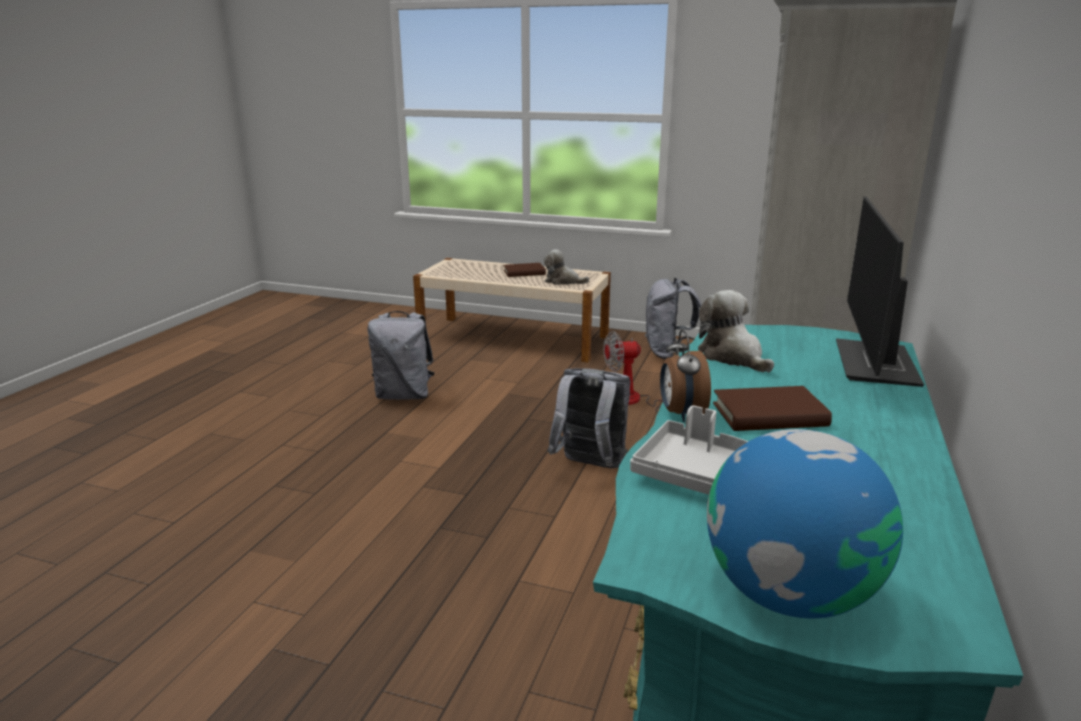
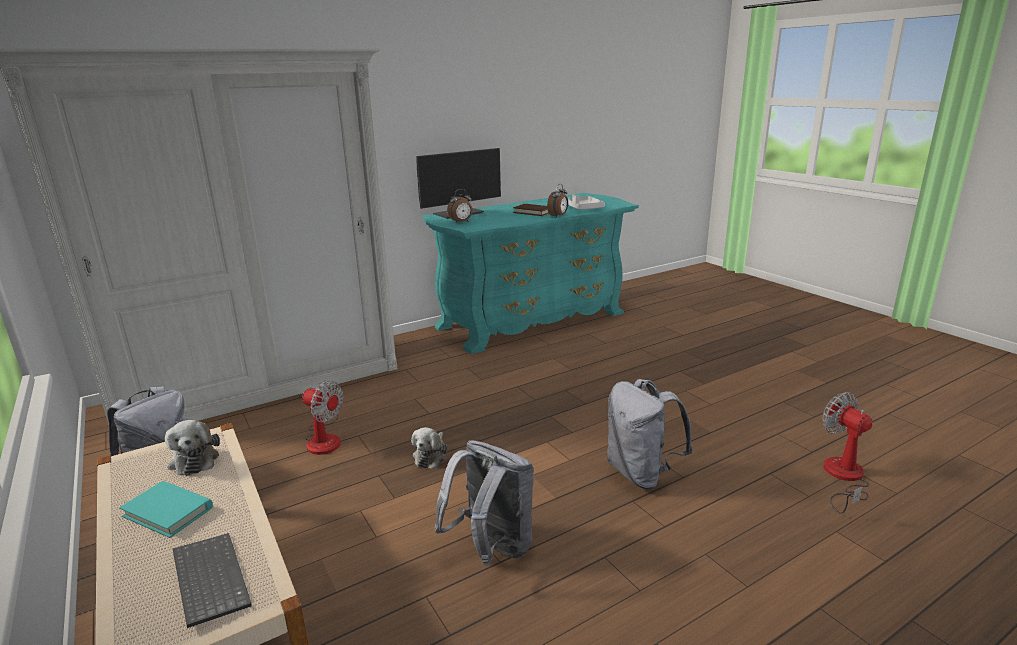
camera: 140 degrees left, 0 degrees up
brown book [503,263,546,277] -> turquoise book [119,481,213,538]
grey backpack [548,368,631,468] -> grey backpack moved to [607,379,693,489]
plush toy [698,290,774,373] -> plush toy moved to [411,427,447,469]
globe [707,429,903,619] -> none
none -> keyboard [173,533,252,628]
none -> alarm clock [447,189,473,223]
none -> fan [822,392,872,514]

